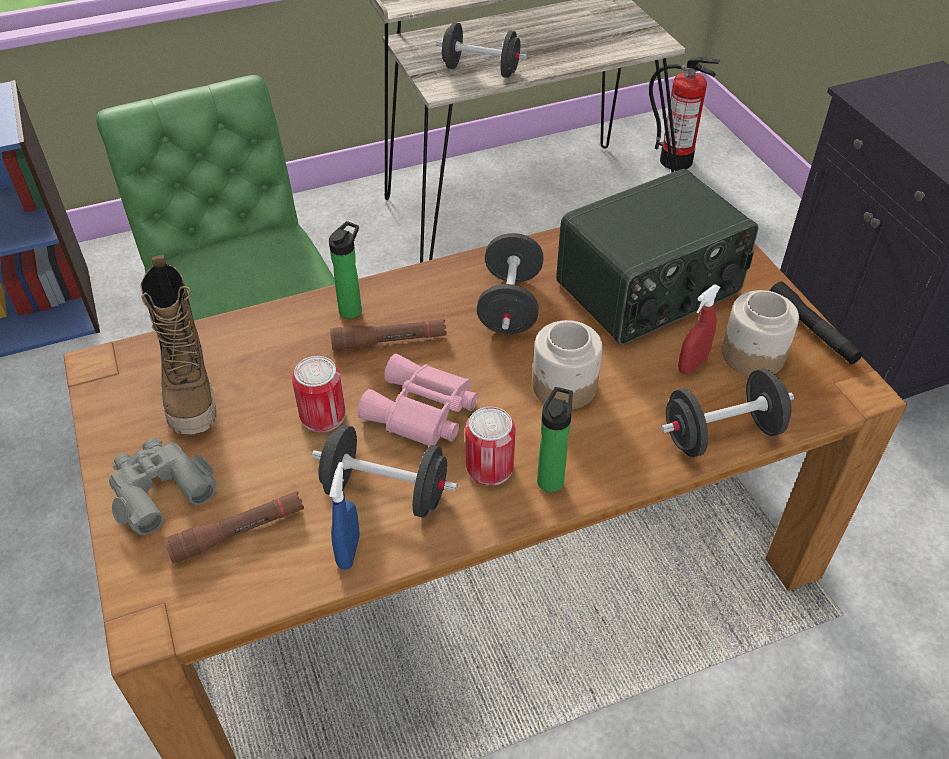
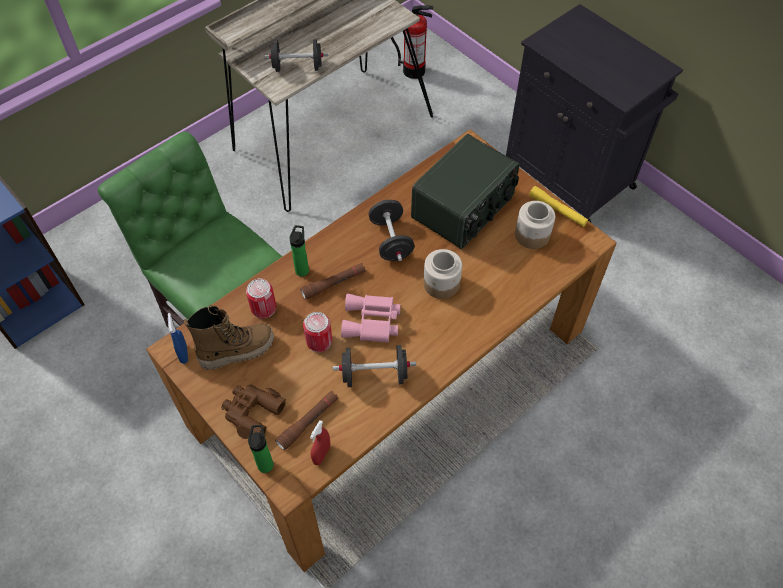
camera: 20 degrees left, 10 degrees up
grey binoculars [109,438,217,535] -> brown binoculars [221,385,286,439]
boot [140,255,216,435] -> boot turned 75 degrees counterclockwise [184,305,274,370]
blue spray bottle [329,462,360,570] -> blue spray bottle moved to [168,313,188,364]
can [465,407,516,486] -> can moved to [246,279,276,319]
bottle [537,387,573,492] -> bottle moved to [248,425,274,473]
black dumbbell [661,369,794,457] -> none
red spray bottle [678,284,721,375] -> red spray bottle moved to [310,420,330,465]
black flashlight [770,281,863,364] -> yellow flashlight [529,186,588,227]

